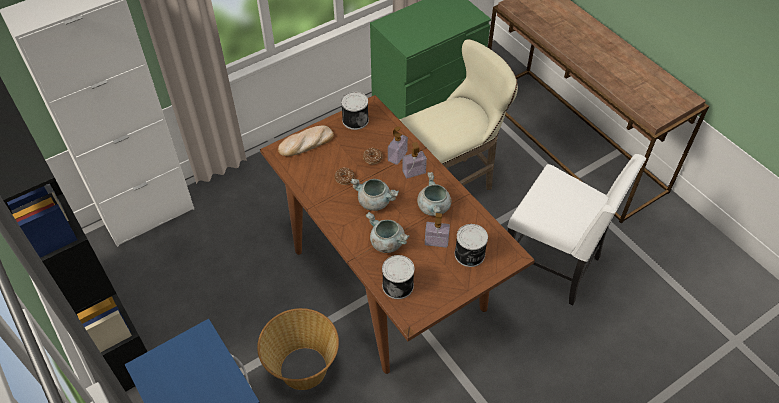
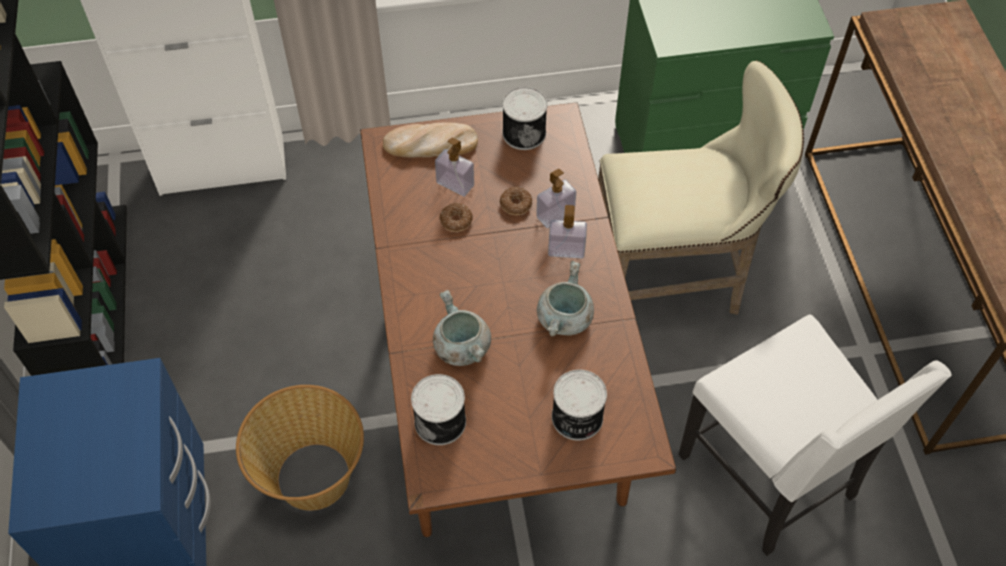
camera: 25 degrees right, 5 degrees up
grey cooking pot [351,179,399,211] -> none
soap dispenser [425,213,450,248] -> soap dispenser moved to [435,137,474,197]

